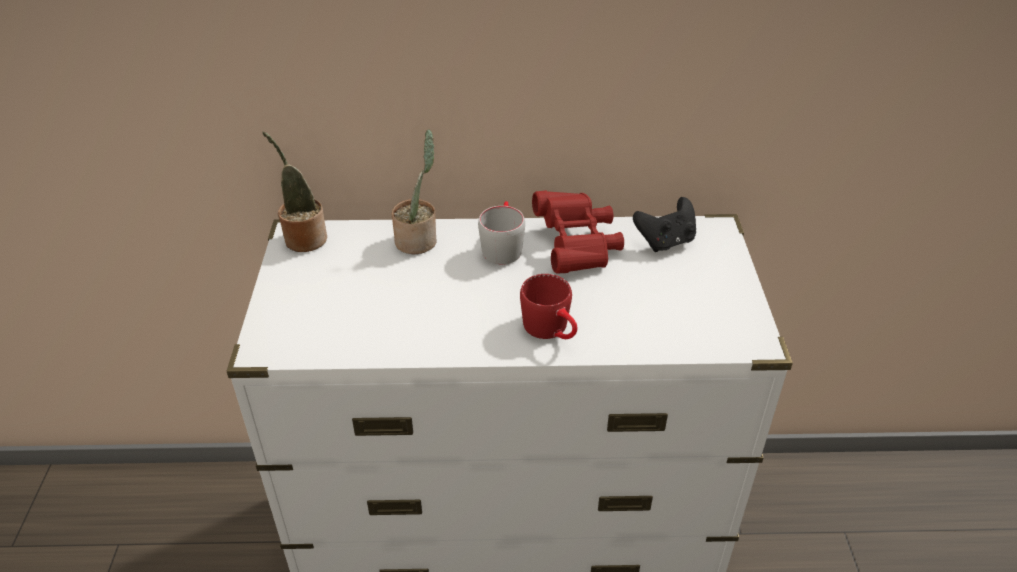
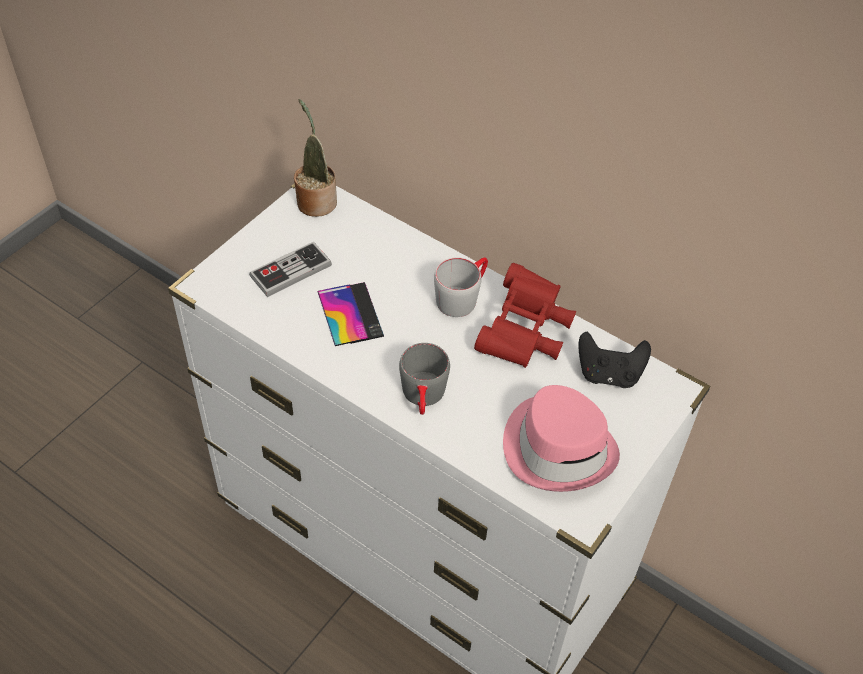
camera: 35 degrees right, 10 degrees up
potted plant [392,129,437,254] -> none
red mug [520,274,577,339] -> grey mug [399,343,450,415]
none -> game controller [249,242,332,297]
none -> phone [317,282,384,346]
none -> pink hat [503,385,620,492]

